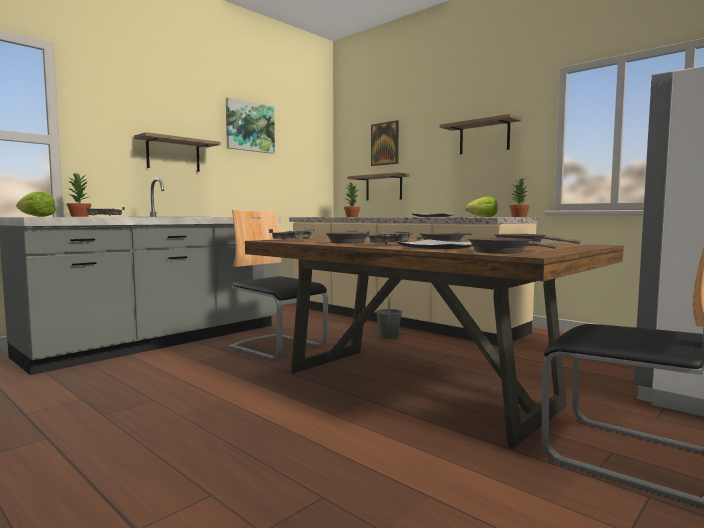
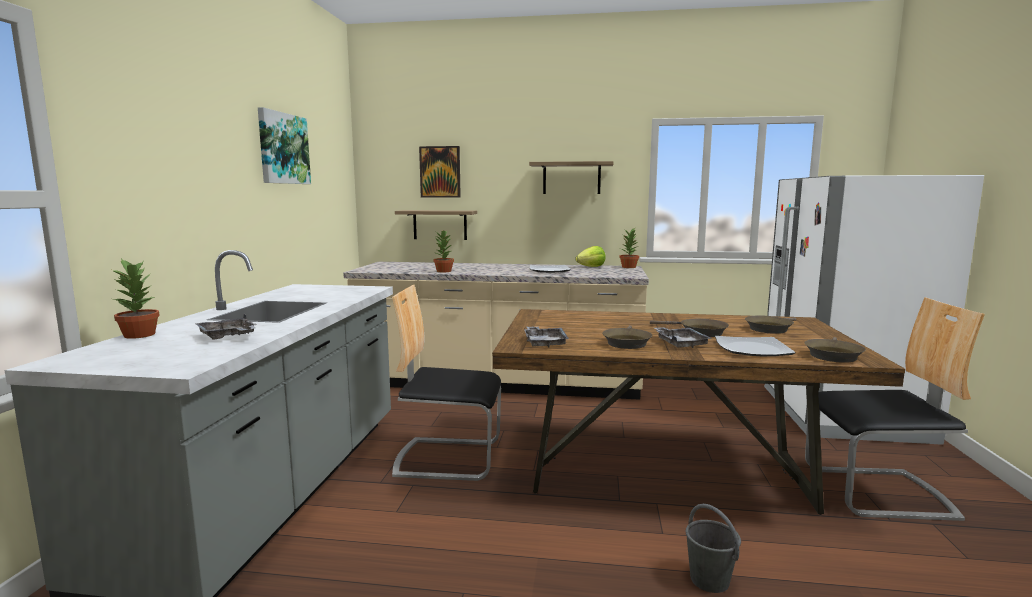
camera: 35 degrees left, 5 degrees up
lettuce [16,191,56,217] -> none
shelf [134,132,221,172] -> none
grey bucket [376,296,402,339] -> grey bucket moved to [685,504,741,593]

